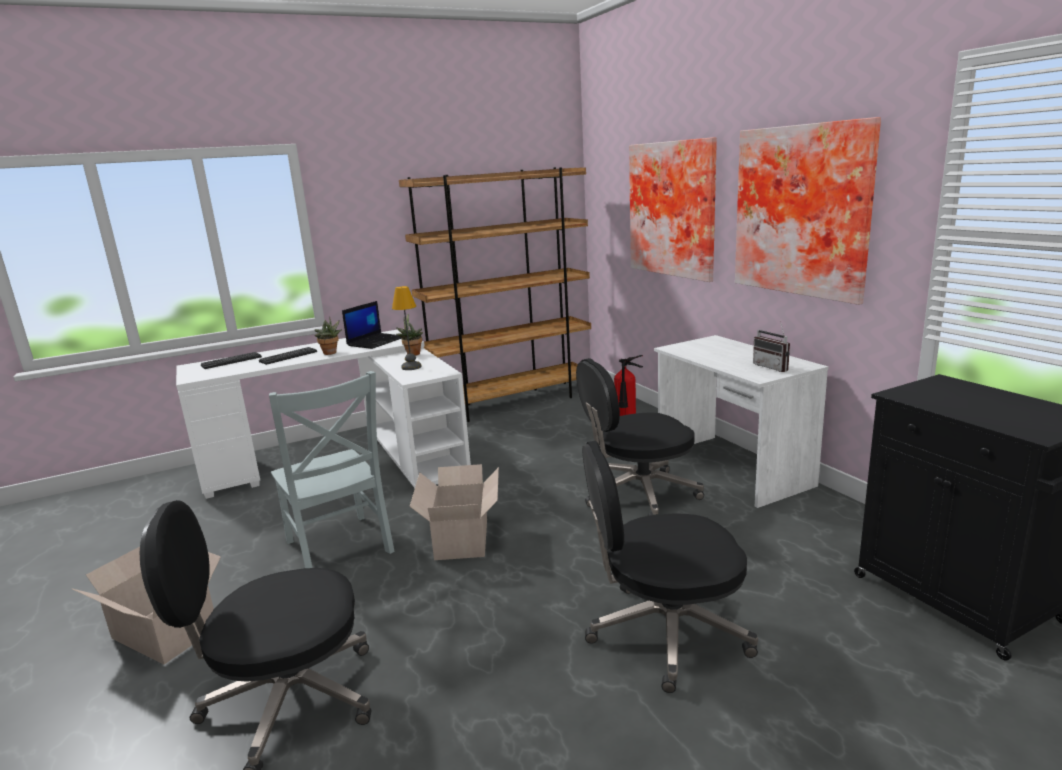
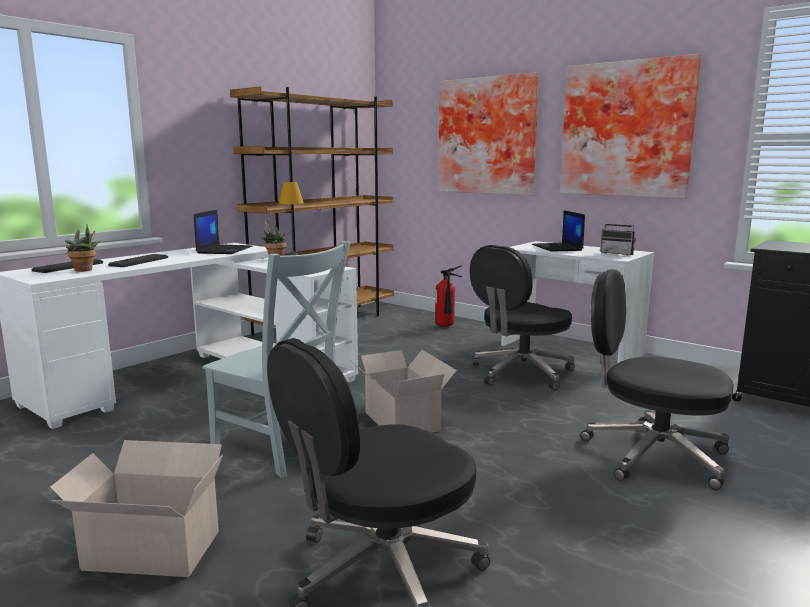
camera: 25 degrees left, 5 degrees down
potted plant [315,317,342,355] -> potted plant moved to [65,225,100,272]
black office chair [582,441,758,693] -> black office chair turned 60 degrees clockwise [580,269,734,490]
none -> laptop [532,210,585,252]

